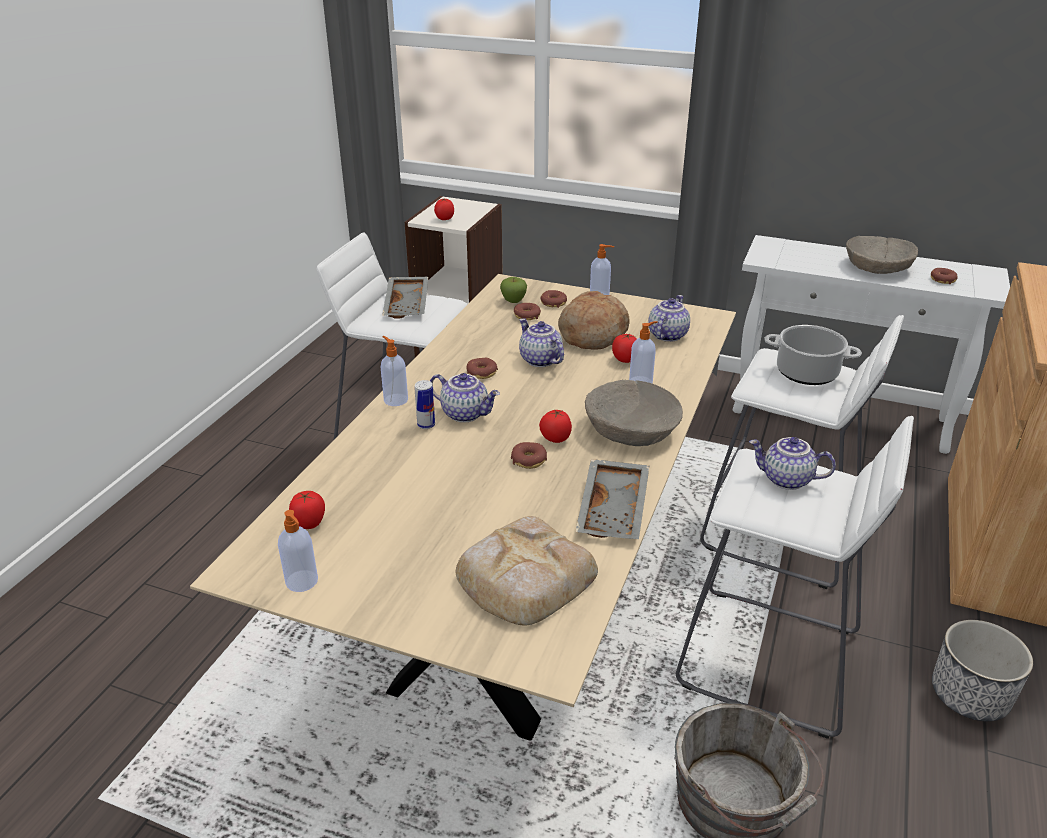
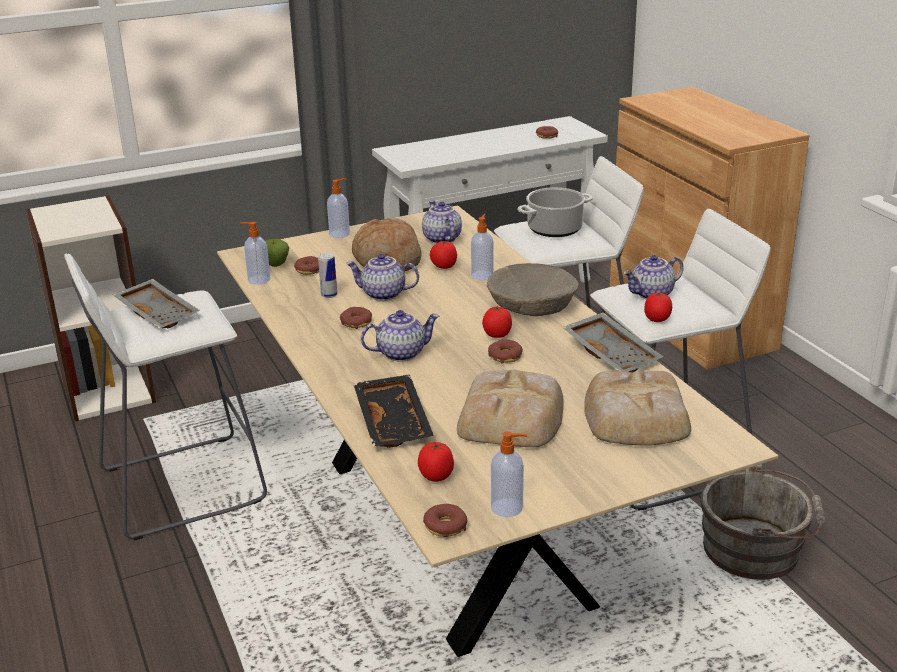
camera: 45 degrees left, 5 degrees down
soap dispenser [381,336,408,406] -> soap dispenser moved to [240,222,270,285]
can [414,380,435,429] -> can moved to [318,253,337,298]
tomato [434,198,454,220] -> tomato moved to [644,292,672,322]
donut [540,290,567,308] -> donut moved to [423,504,467,537]
beige bowl [846,236,918,274] -> none
planter [932,620,1033,721] -> none
none -> black tray [353,374,434,448]
none -> bread [457,369,564,447]

